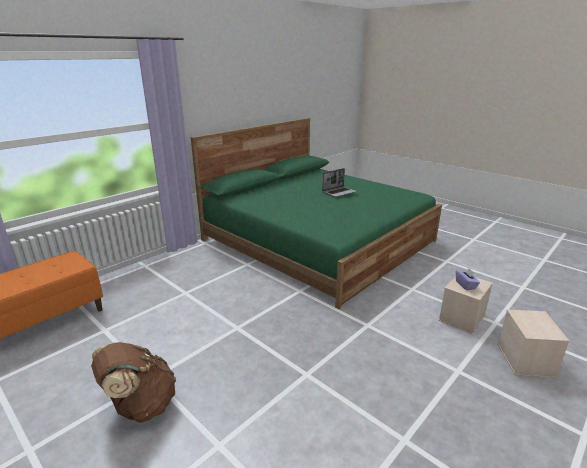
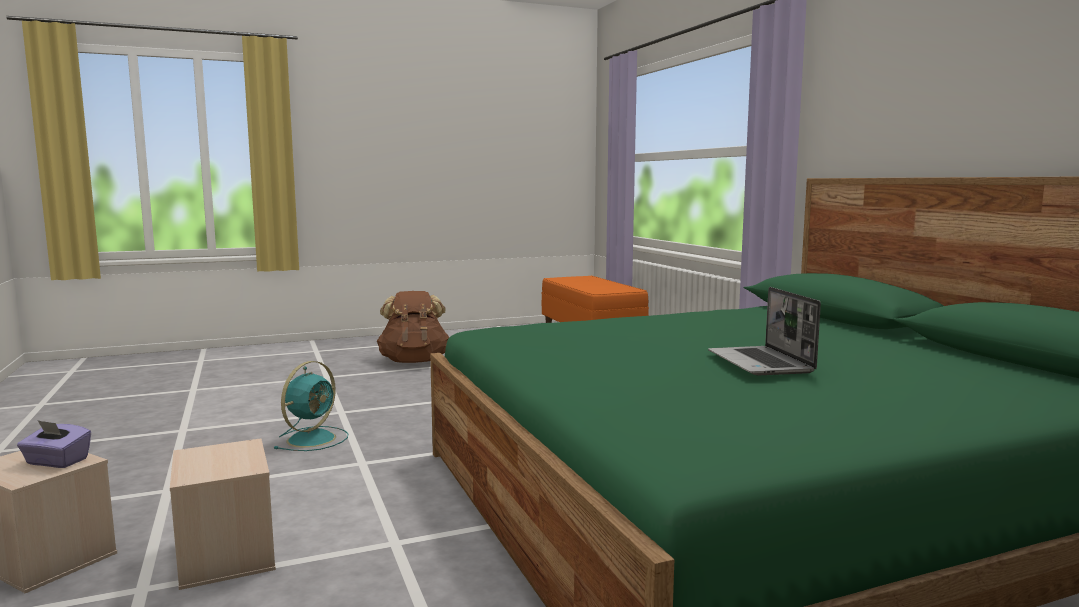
camera: 115 degrees right, 15 degrees down
purple tissue box [456,268,480,290] -> purple tissue box moved to [17,420,91,468]
none -> turquoise fan [273,361,348,451]

